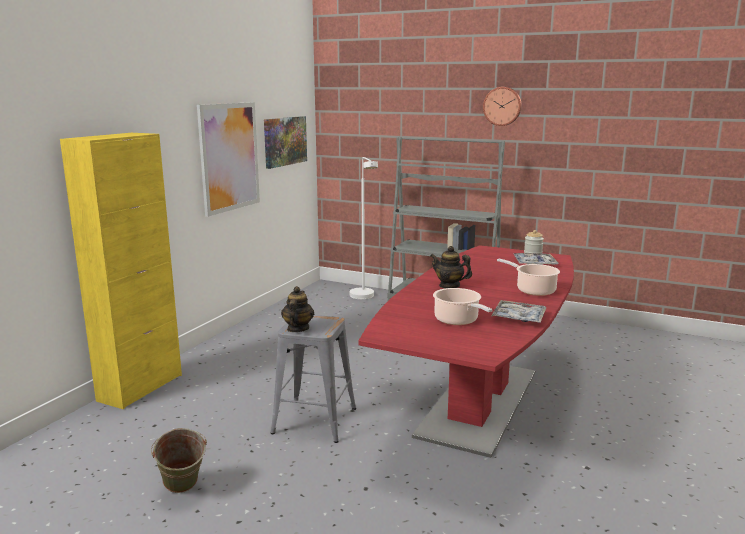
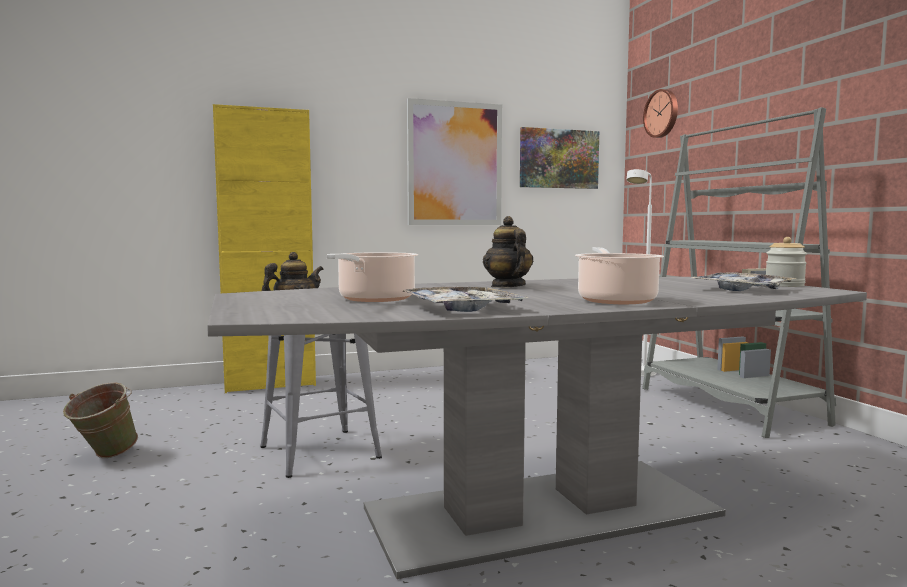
camera: 45 degrees right, 10 degrees down
red dining table [359,245,574,458] -> grey dining table [207,277,867,579]
wall clock [483,87,522,126] -> wall clock moved to [643,89,678,138]

